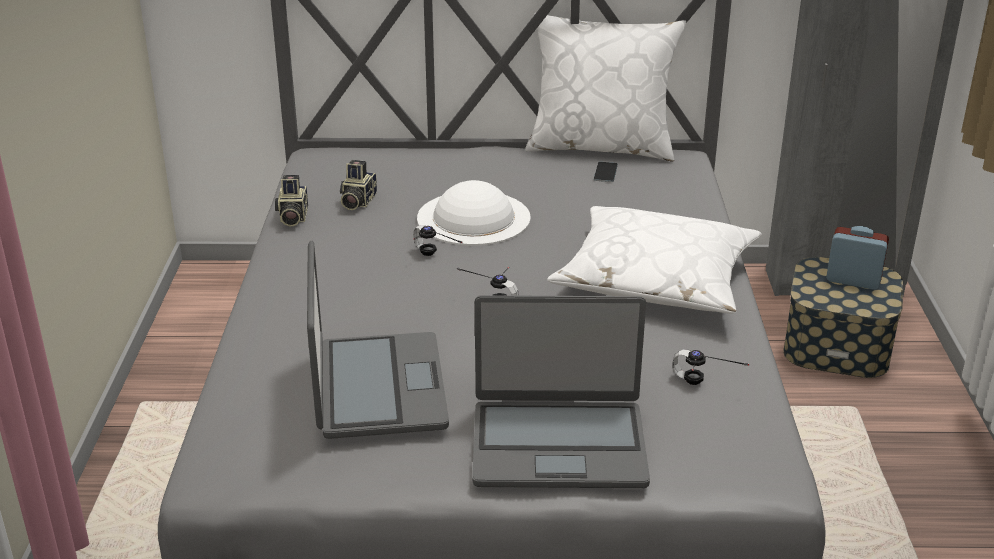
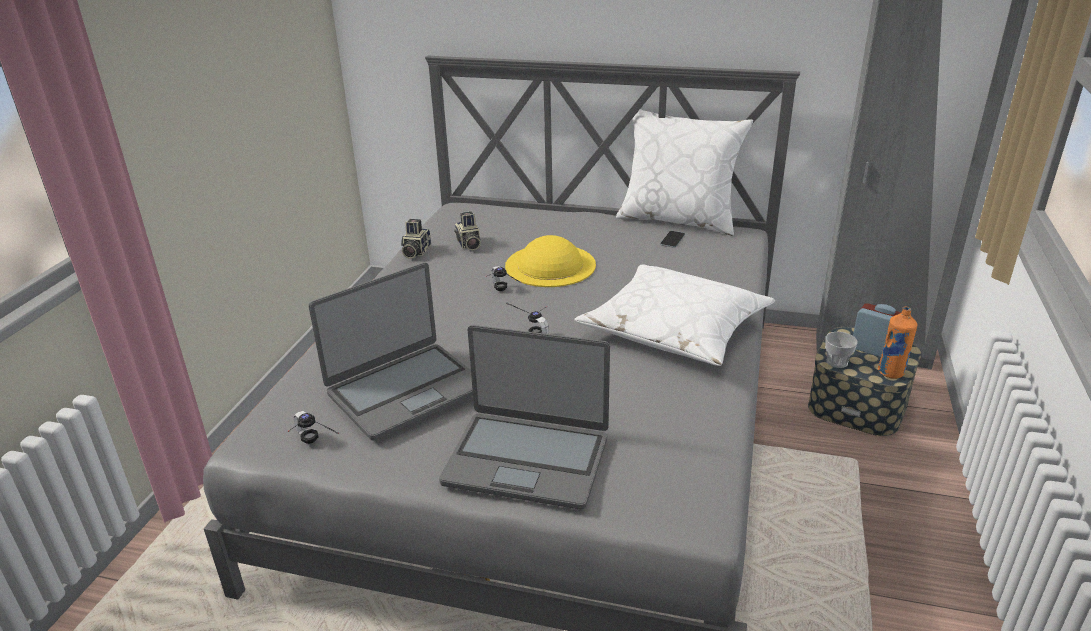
camera: 15 degrees right, 0 degrees up
laptop [307,240,449,439] -> laptop turned 45 degrees clockwise [309,263,473,441]
camera [340,160,377,210] -> camera turned 45 degrees counterclockwise [454,212,481,251]
white hat [417,180,531,246] -> yellow hat [505,235,596,287]
headphones [673,349,749,385] -> headphones moved to [288,411,339,444]
none -> cup [825,332,858,368]
none -> orange bottle [878,306,917,379]

